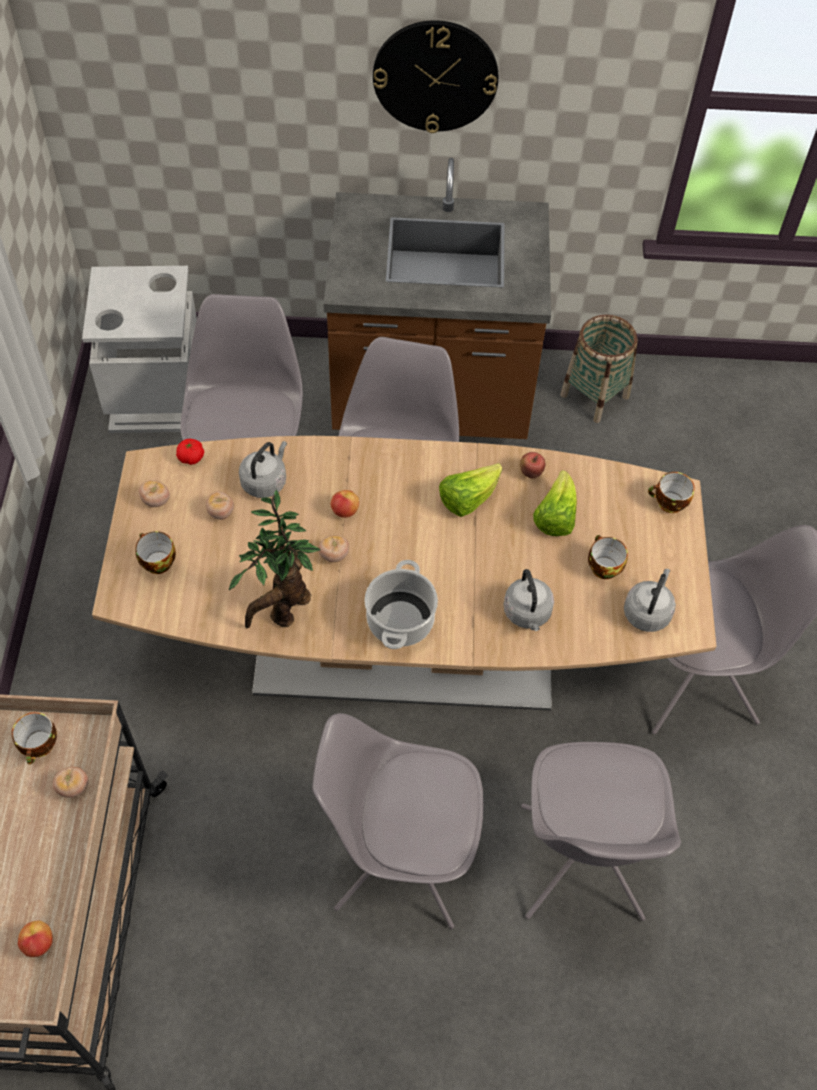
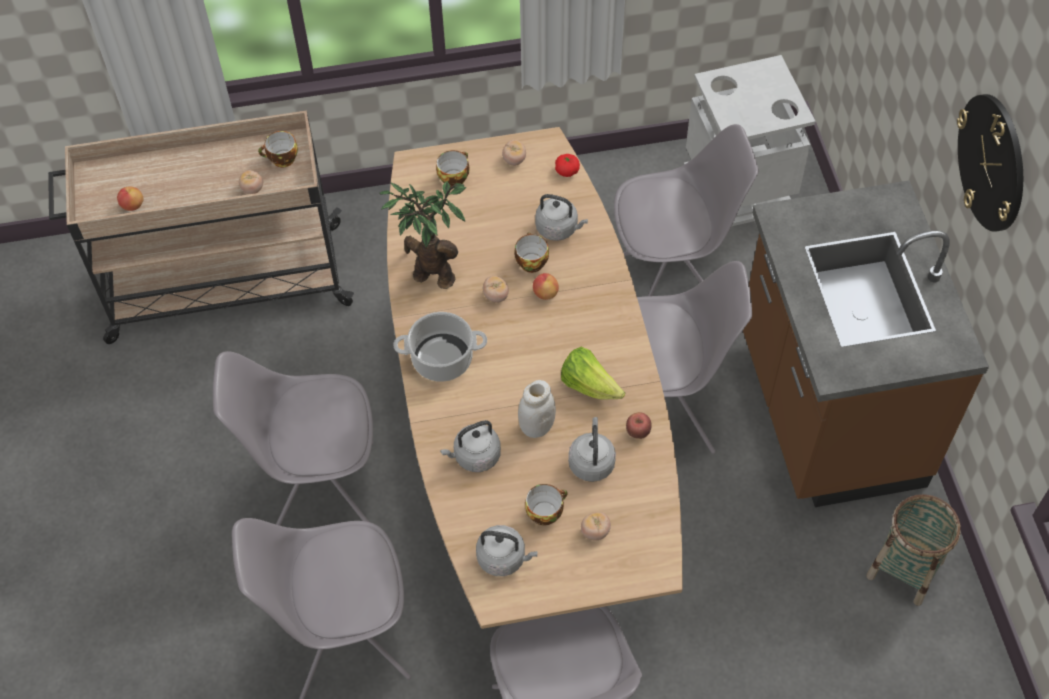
camera: 80 degrees right, 0 degrees up
tomato [206,491,234,520] -> tomato moved to [581,512,611,541]
grey chair [312,713,484,929] -> grey chair turned 90 degrees counterclockwise [213,351,374,526]
lettuce [533,470,577,536] -> grey kettle [568,417,616,482]
cup [648,472,695,513] -> cup moved to [514,232,549,273]
none -> white jar [518,380,556,438]

